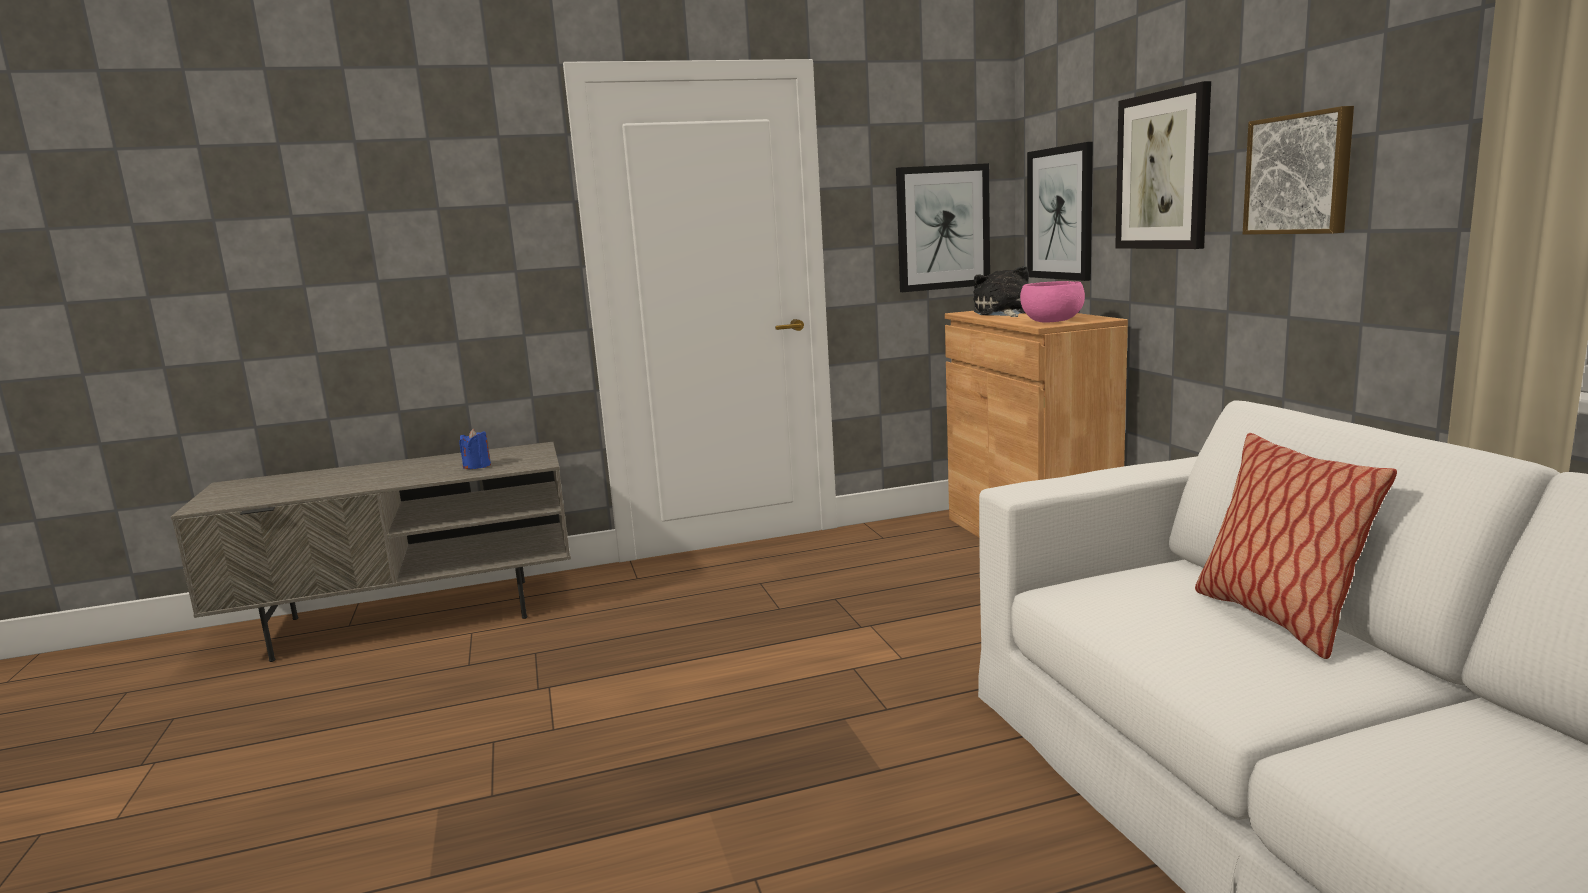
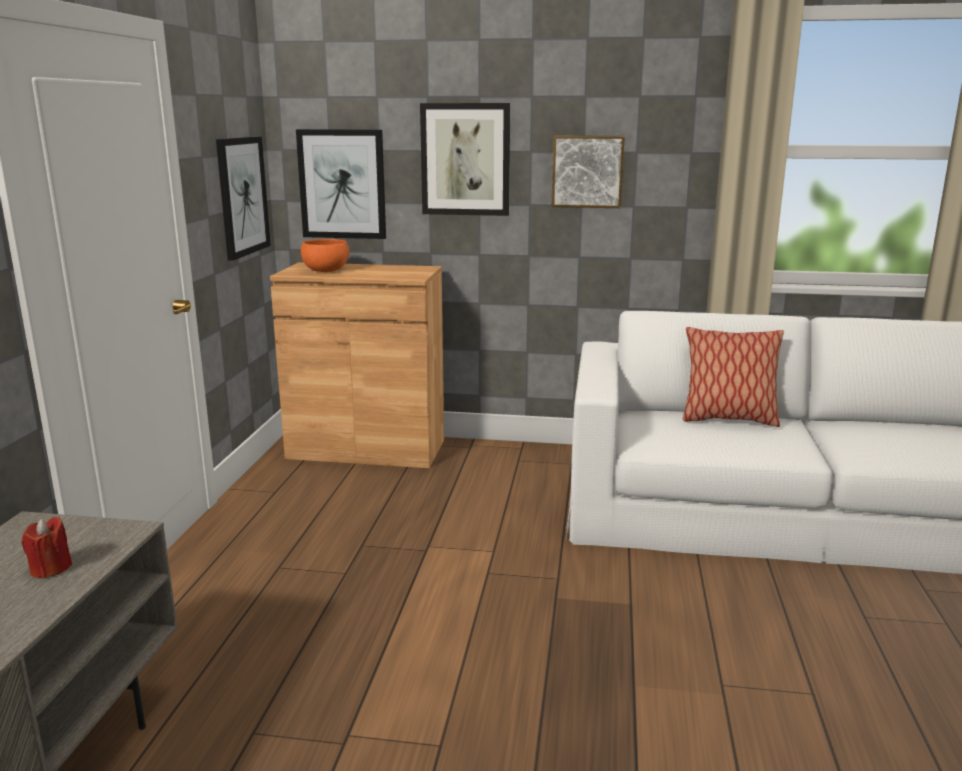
camera: 65 degrees left, 5 degrees up
blue candle [459,429,491,469] -> red candle [22,517,72,579]
plush toy [973,266,1029,317] -> orange bowl [301,239,349,272]
pink bowl [1020,281,1085,323] -> none

